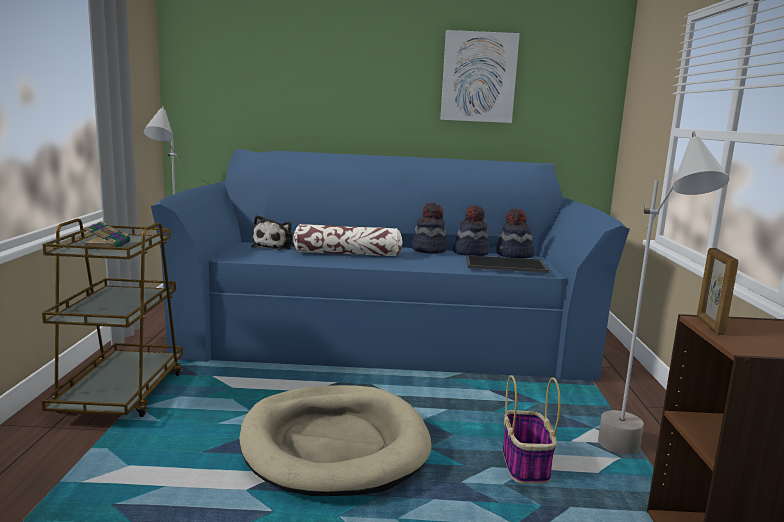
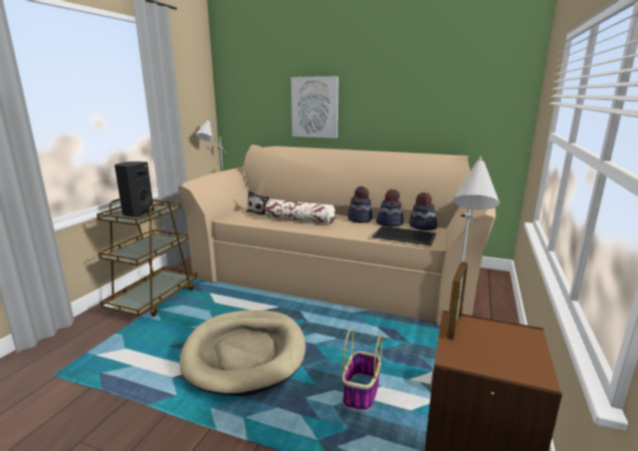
camera: 20 degrees right, 5 degrees up
book [83,221,130,250] -> black speaker [114,161,154,218]
blue sofa [151,148,630,381] -> beige sofa [178,145,496,325]
picture [440,30,520,123] -> picture moved to [291,76,339,138]

